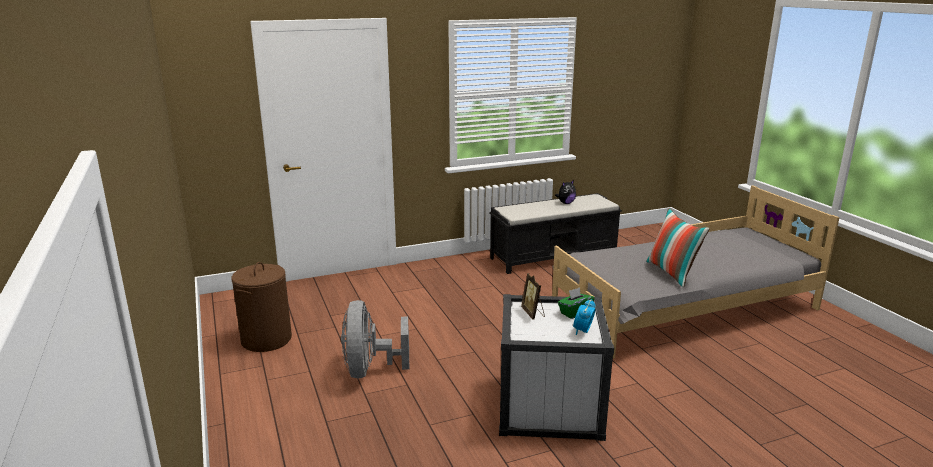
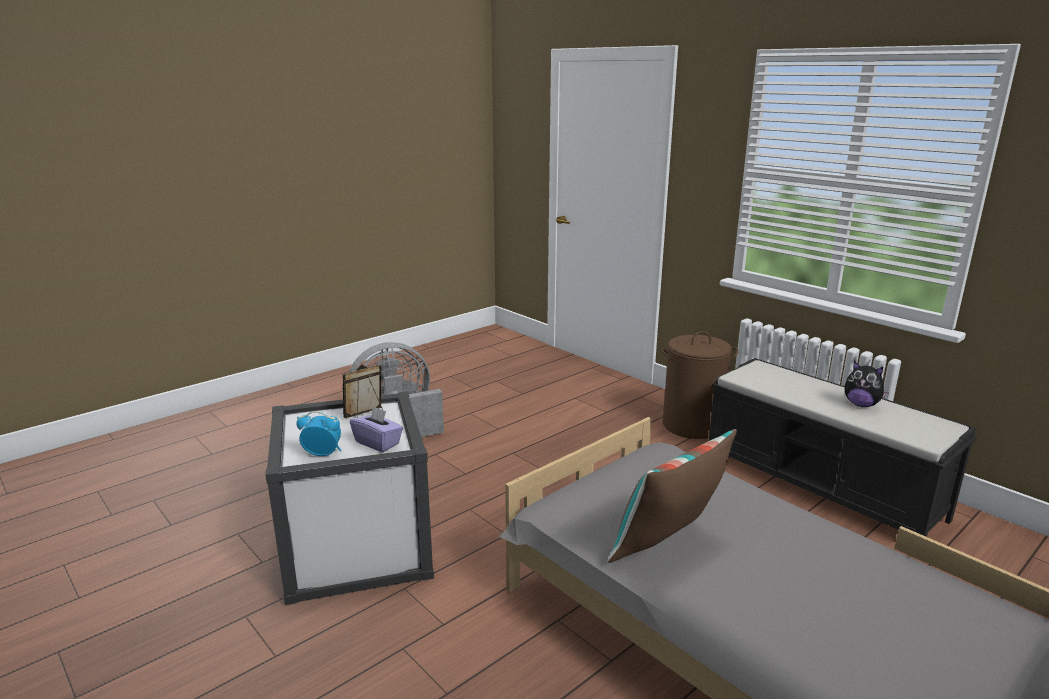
camera: 70 degrees right, 0 degrees up
brown laundry basket [231,262,292,352] -> brown laundry basket moved to [661,331,738,439]
green tissue box [558,287,595,319] -> purple tissue box [350,406,403,452]

